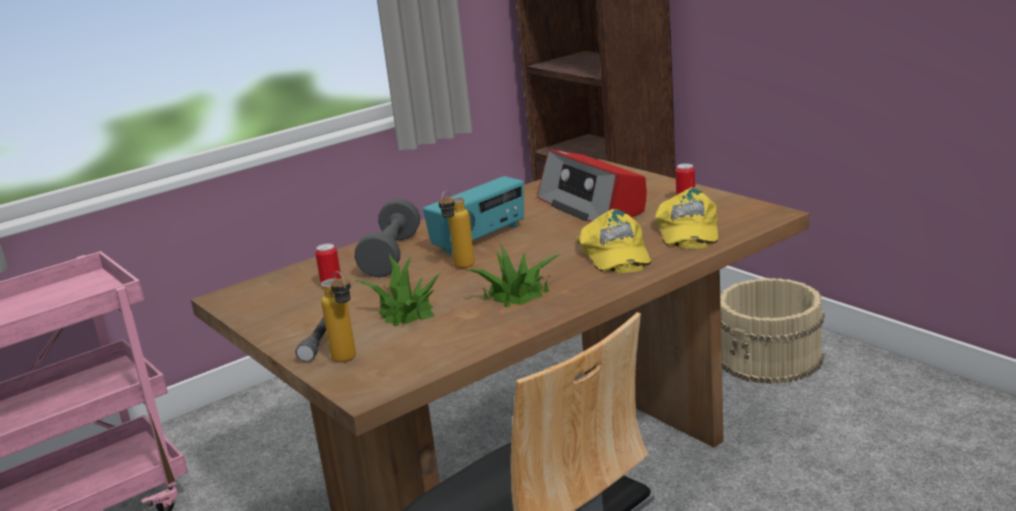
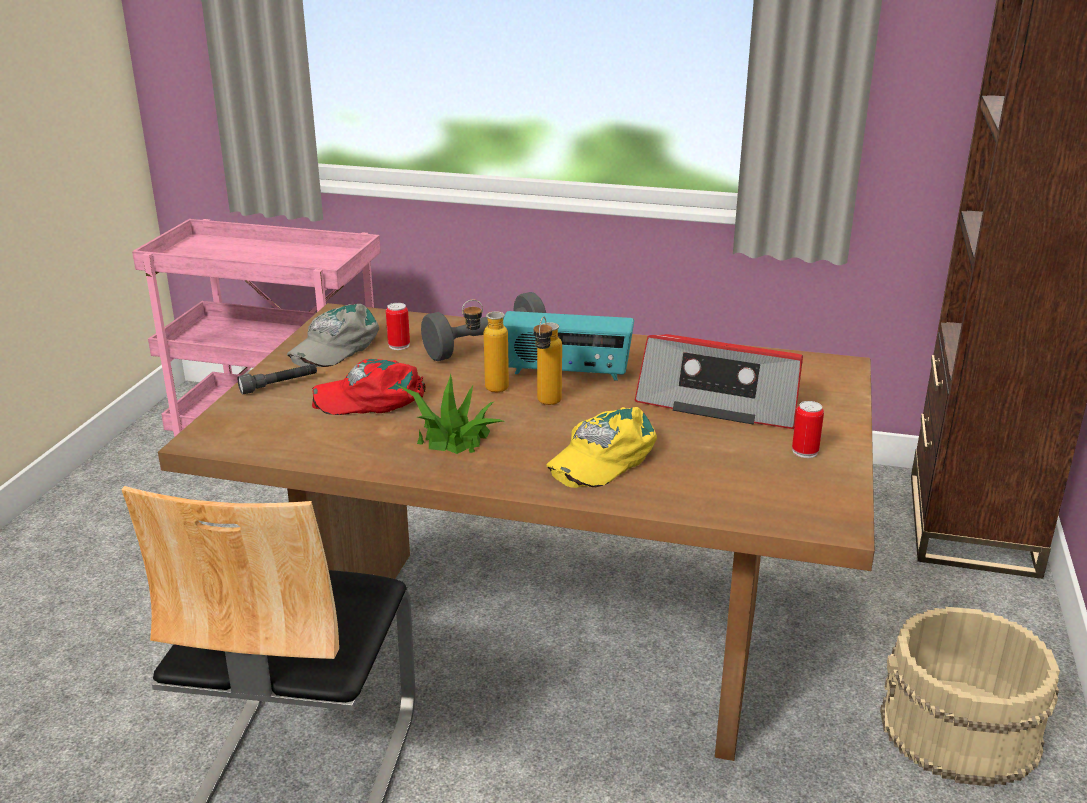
camera: 50 degrees right, 5 degrees up
bottle [321,271,356,363] -> bottle moved to [533,317,562,405]
potted plant [355,254,440,326] -> red cap [312,359,426,415]
radio [537,150,647,222] -> radio turned 90 degrees counterclockwise [635,334,803,429]
yellow cap [655,187,718,249] -> none
none -> grey cap [287,304,379,367]

